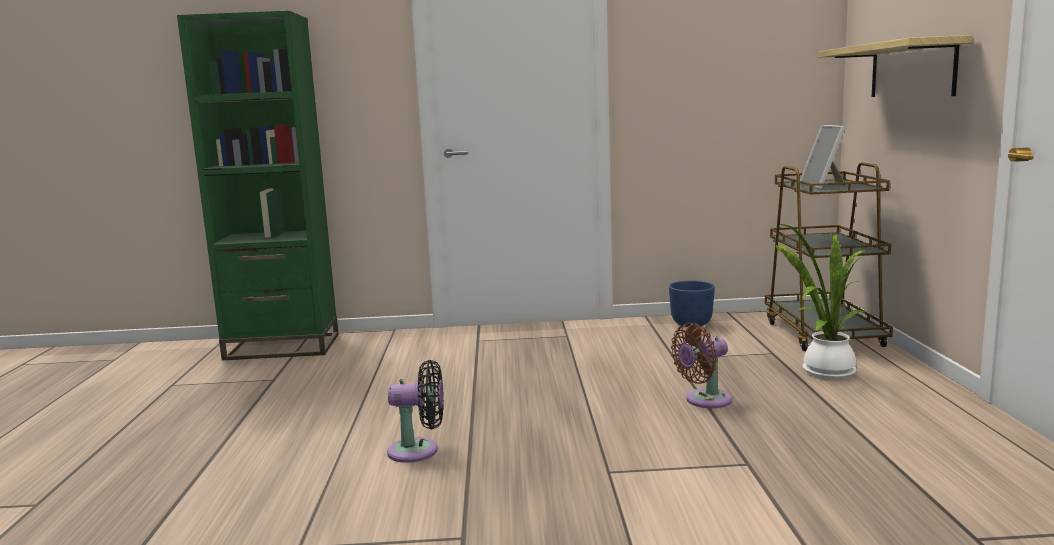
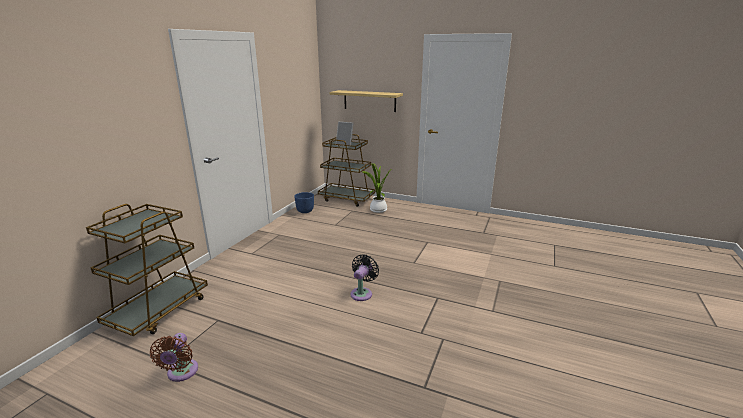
camera: 65 degrees left, 10 degrees up
green bookcase [177,11,339,360] -> brown cart [86,204,208,336]
brown fan [671,323,732,408] -> brown fan moved to [150,333,198,382]

